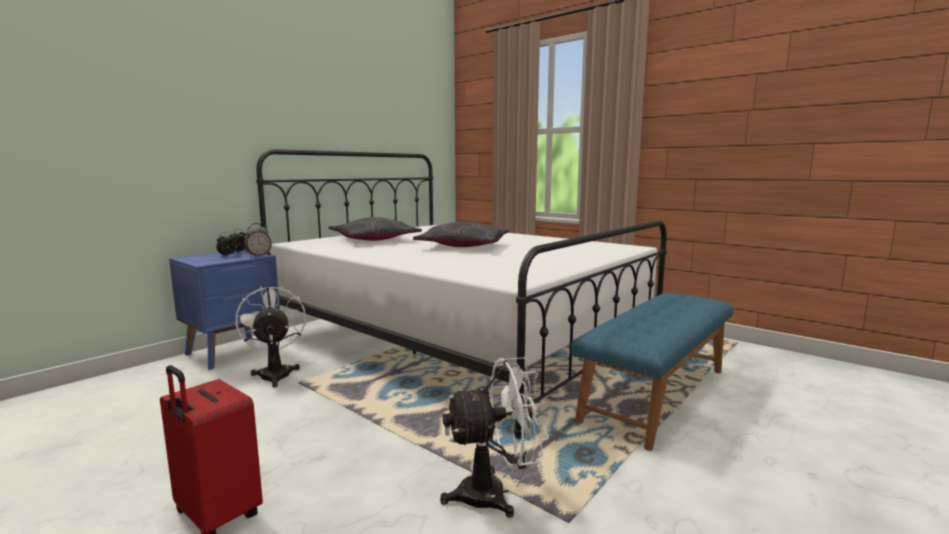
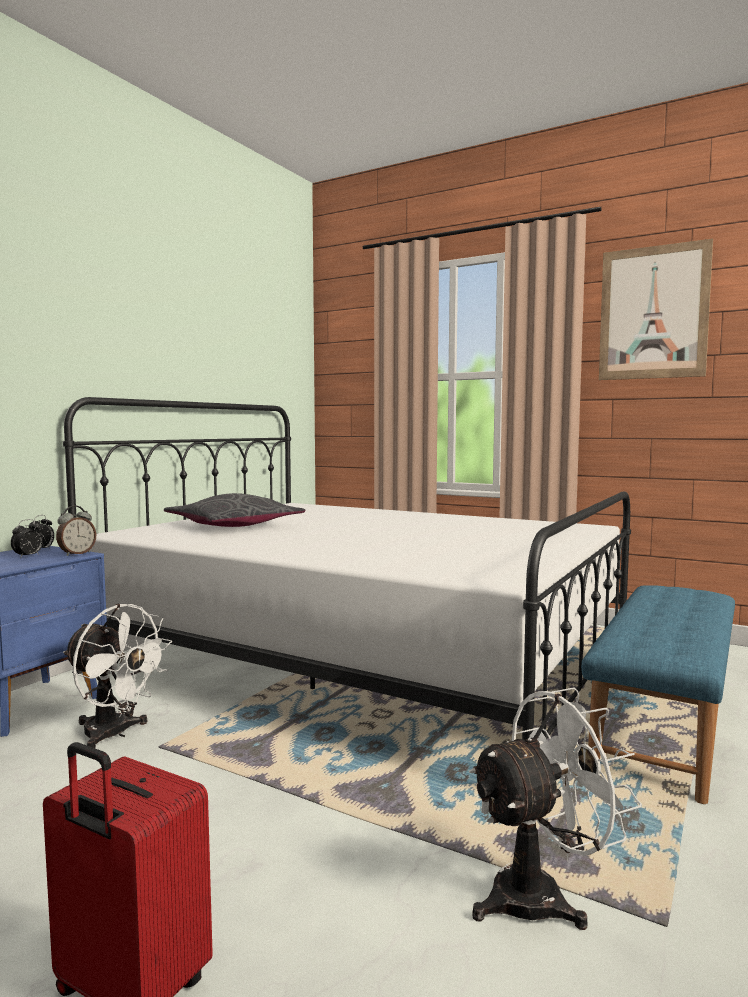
camera: 10 degrees left, 5 degrees down
white fan [235,286,306,387] -> white fan turned 150 degrees clockwise [63,604,172,748]
grey pillow [413,221,509,247] -> none
none -> picture [599,239,713,380]

